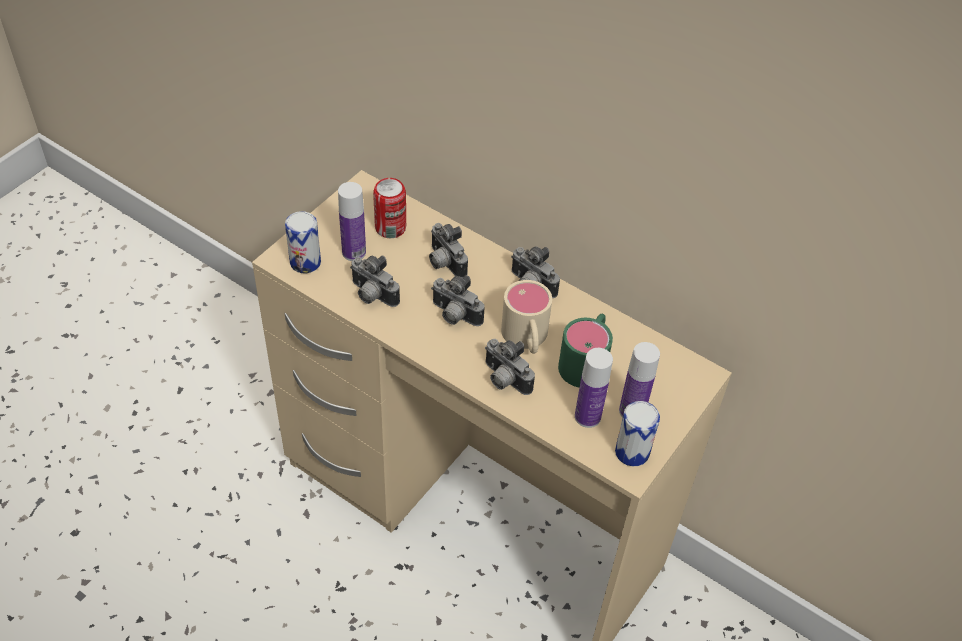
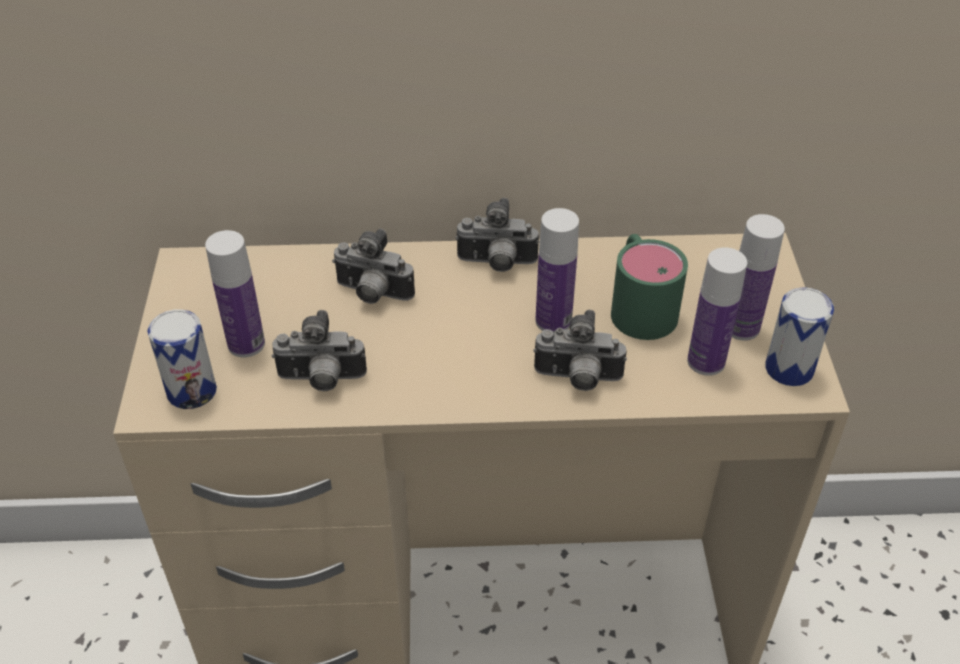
camera: 35 degrees left, 5 degrees down
can [373,178,406,238] -> none
camera [431,275,485,326] -> none
beige mug [501,280,552,354] -> bottle [536,208,579,333]

